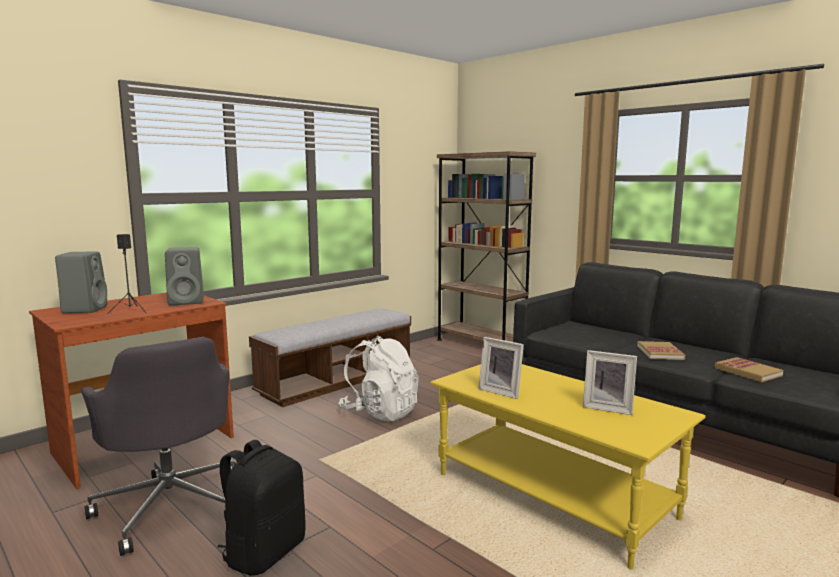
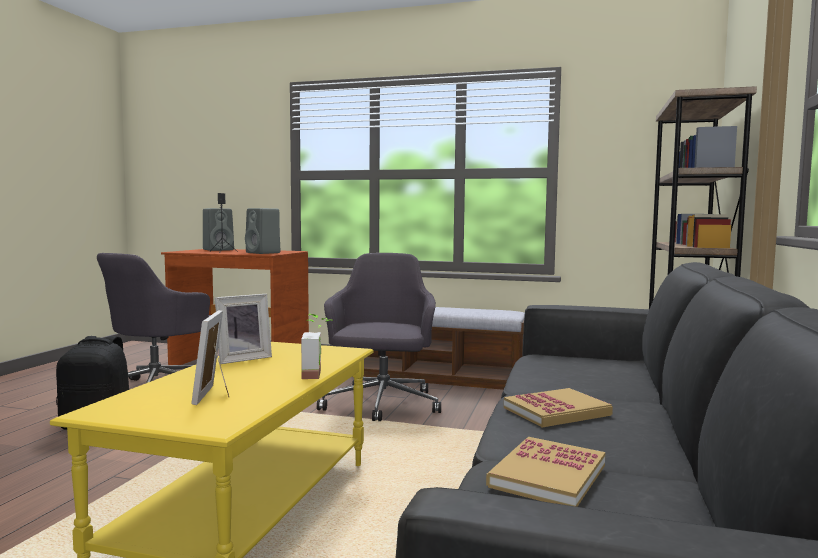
camera: 60 degrees right, 5 degrees down
white backpack [339,336,419,421] -> grey office chair [317,253,441,421]
picture frame [478,337,524,399] -> picture frame turned 135 degrees counterclockwise [215,294,272,364]
none -> potted plant [301,314,334,379]

